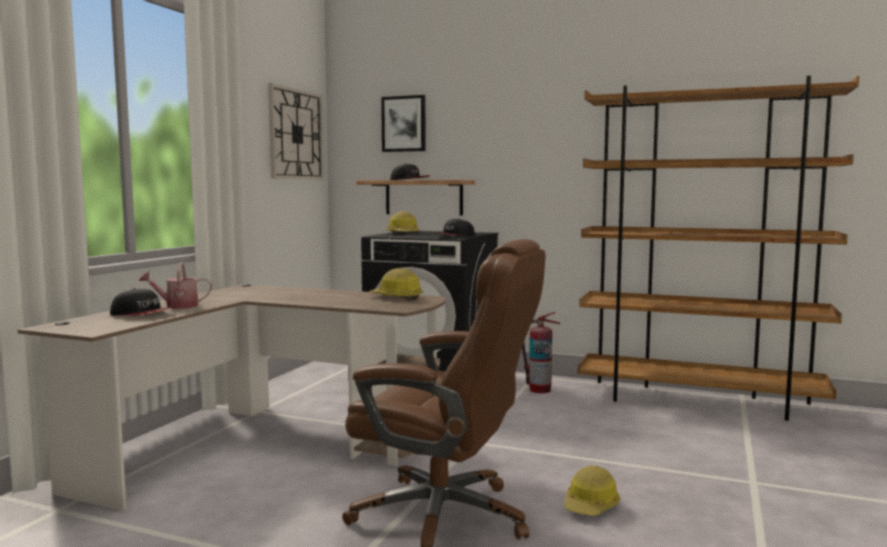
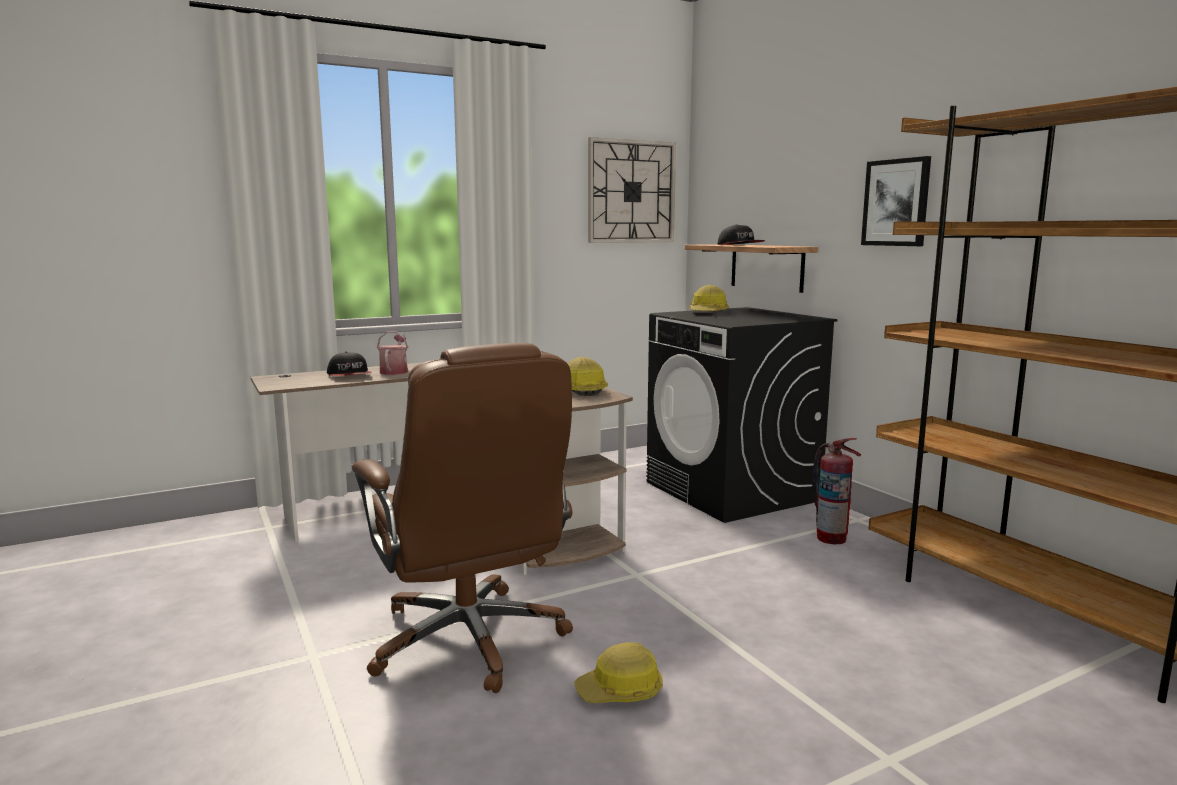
camera: 40 degrees right, 5 degrees up
watering can [139,263,212,309] -> watering can turned 60 degrees clockwise [377,331,408,375]
picture [381,95,425,152] -> picture moved to [861,156,931,246]
cap [432,219,475,236] -> none

